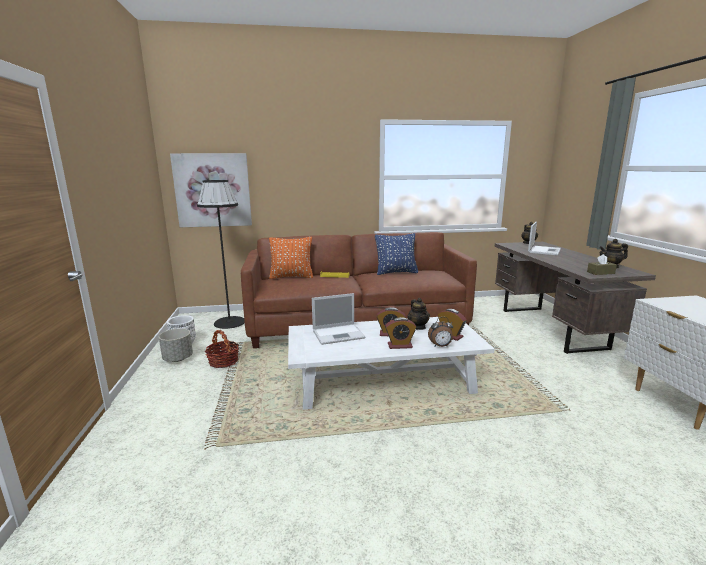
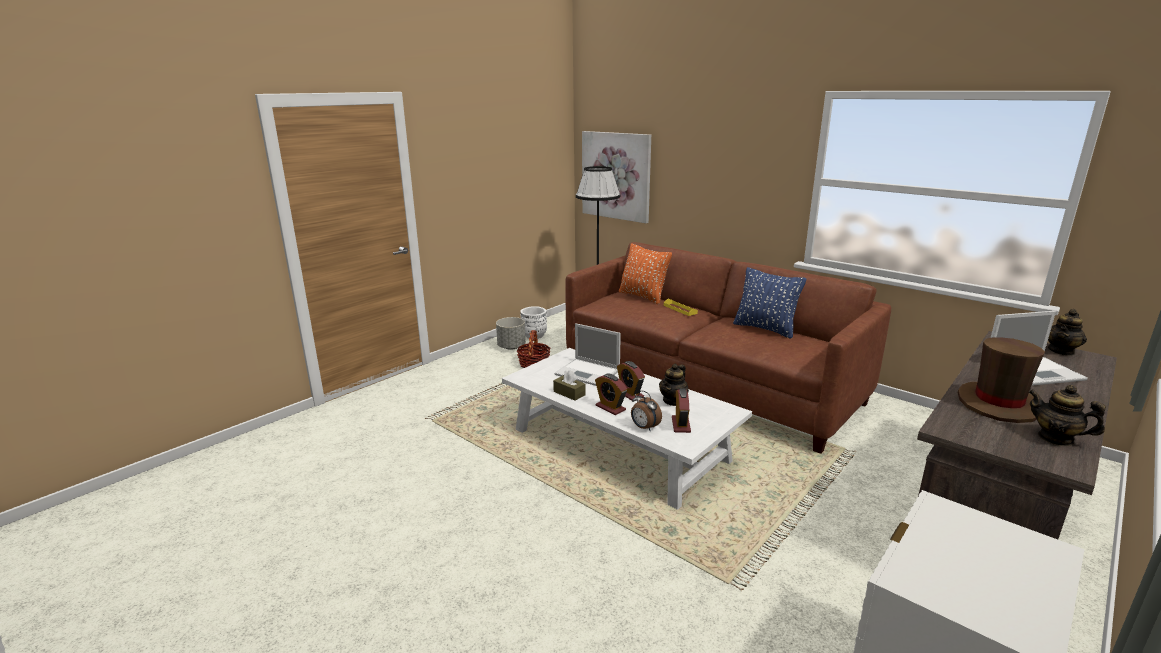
camera: 50 degrees right, 5 degrees up
brown tissue box [587,254,617,275] -> brown tissue box moved to [553,370,585,401]
none -> brown hat [958,337,1045,423]

